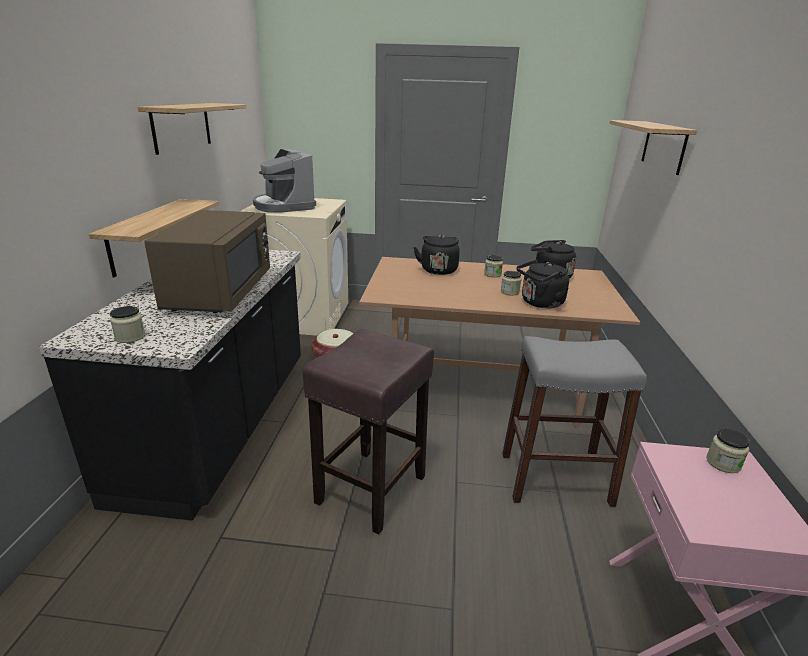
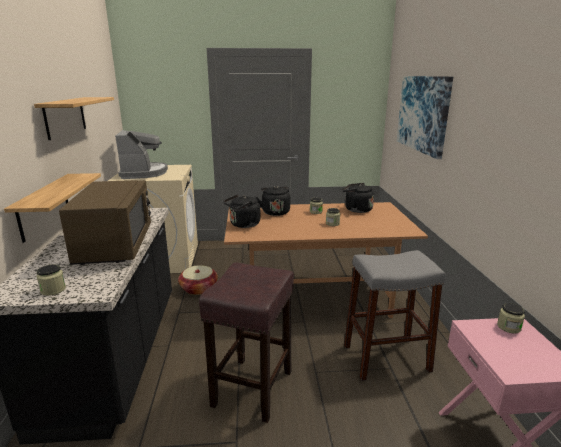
camera: 10 degrees left, 5 degrees down
coffee machine [253,149,316,213] -> coffee machine turned 150 degrees counterclockwise [115,130,168,179]
black kettle [517,260,569,309] -> black kettle moved to [223,195,261,228]
shelf [609,120,697,175] -> picture [397,76,453,159]

